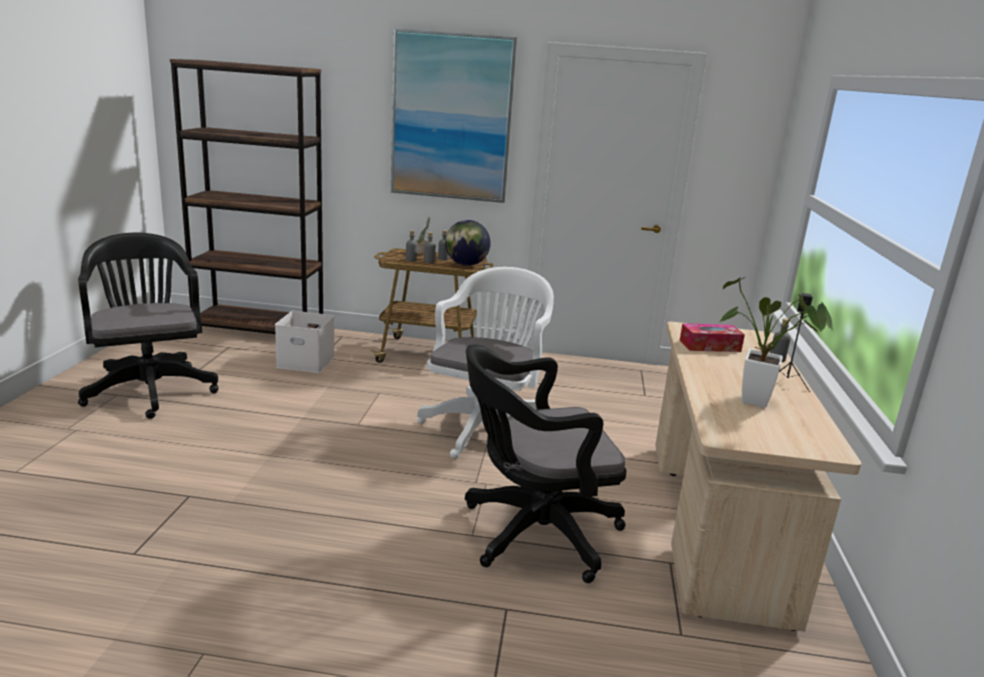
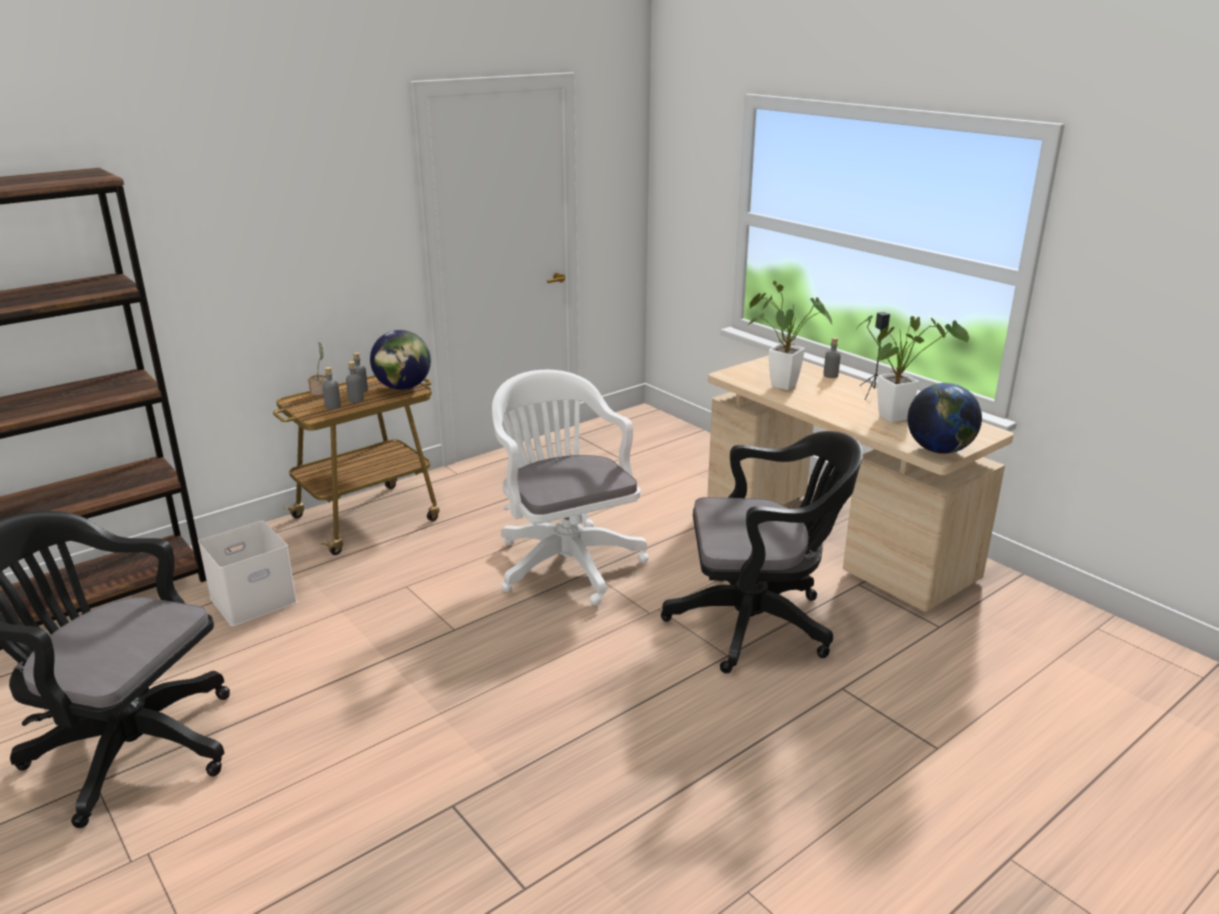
camera: 45 degrees left, 5 degrees up
picture [391,29,517,203] -> none
black office chair [465,344,626,583] -> black office chair turned 120 degrees counterclockwise [661,431,863,674]
tissue box [680,323,745,352] -> potted plant [748,281,833,390]
none -> globe [907,383,982,454]

